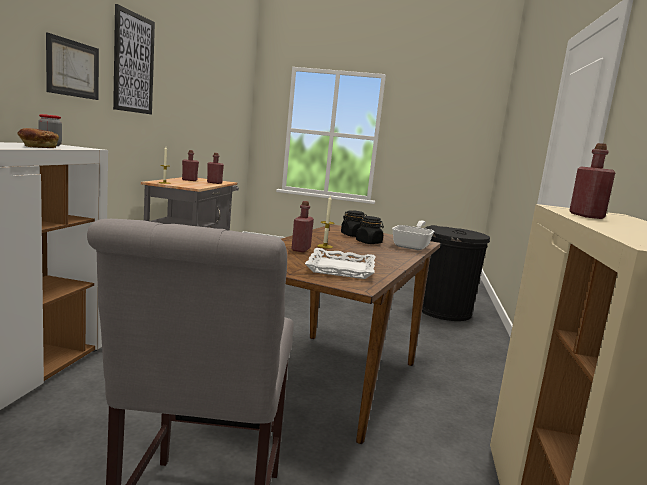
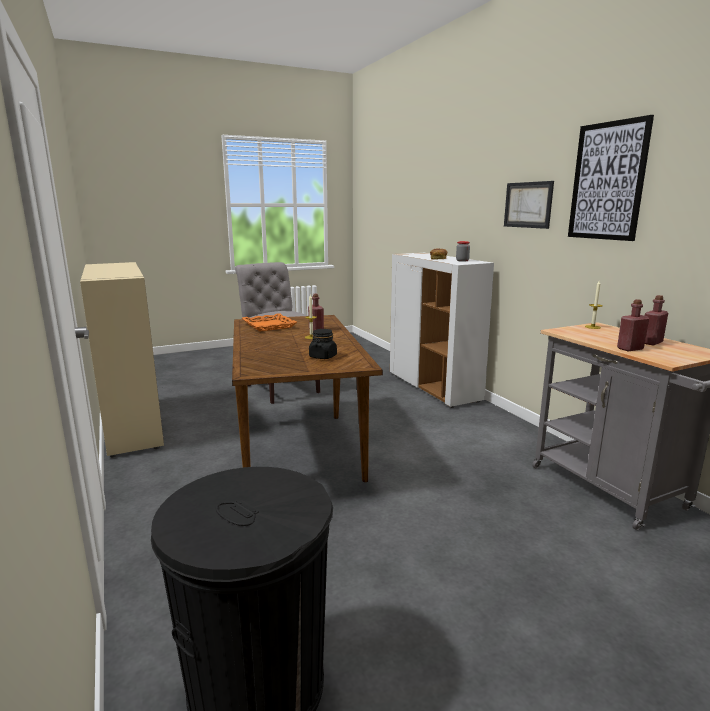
camera: 145 degrees right, 5 degrees up
white tray [305,248,375,279] -> orange tray [242,313,297,332]
black jar [356,216,384,244] -> none
frying pan [392,220,434,250] -> none
red bottle [569,143,615,219] -> none

